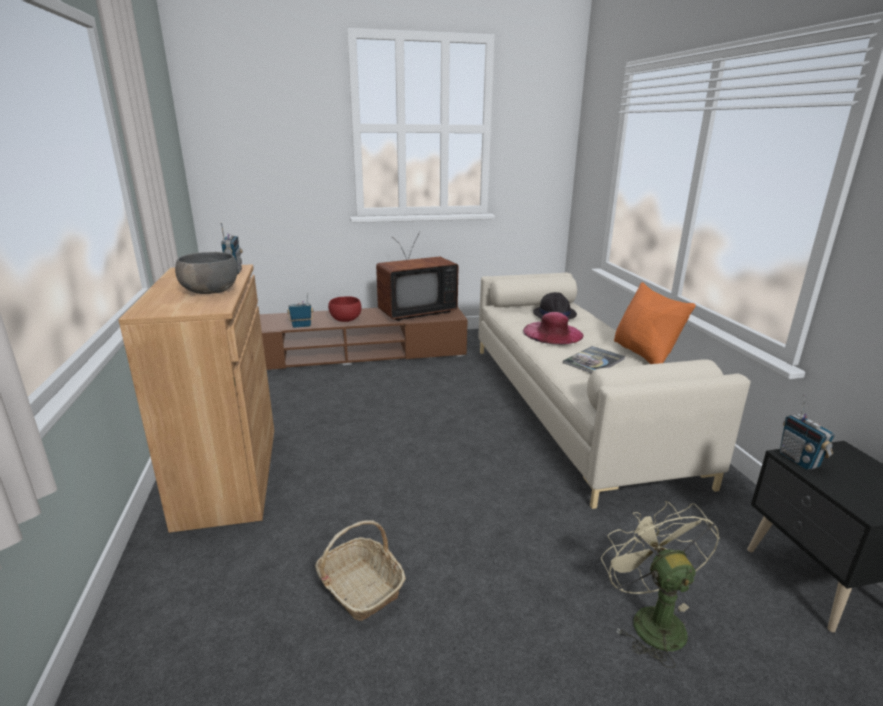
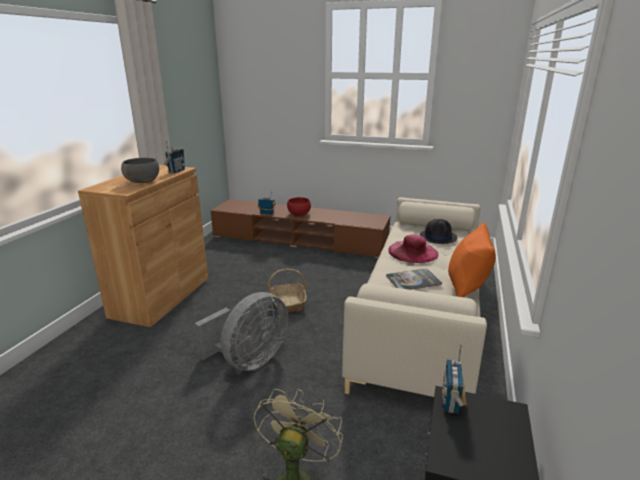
camera: 30 degrees right, 0 degrees up
basket [315,520,406,621] -> basket moved to [268,269,307,313]
television [376,232,459,321] -> none
none -> grey fan [194,292,288,371]

